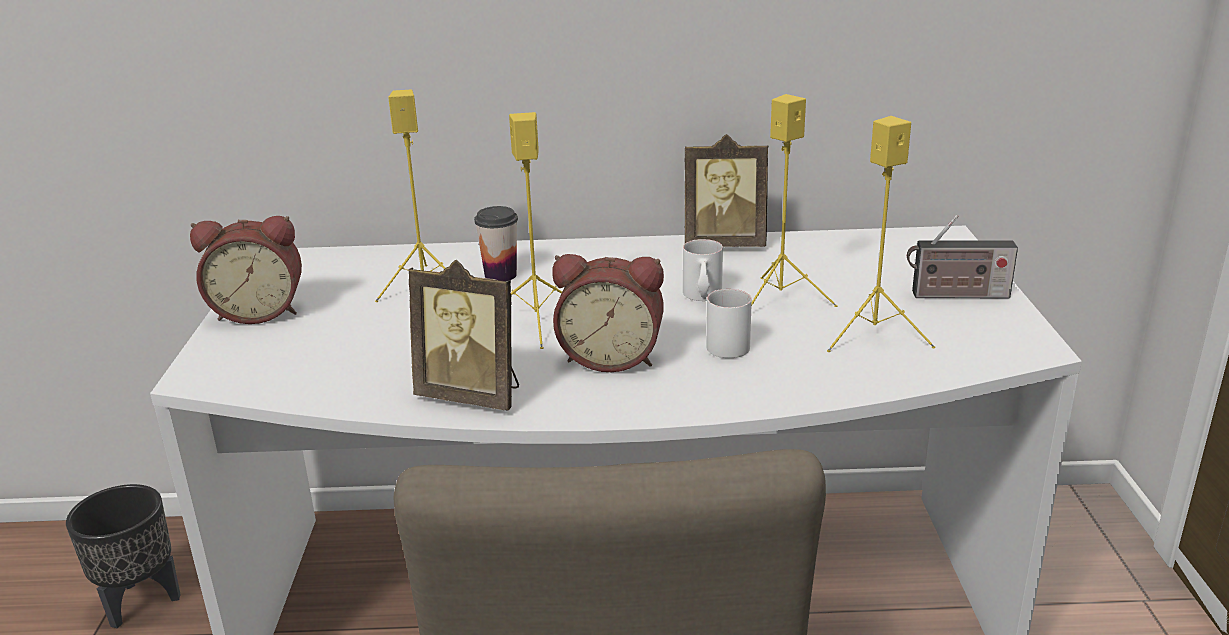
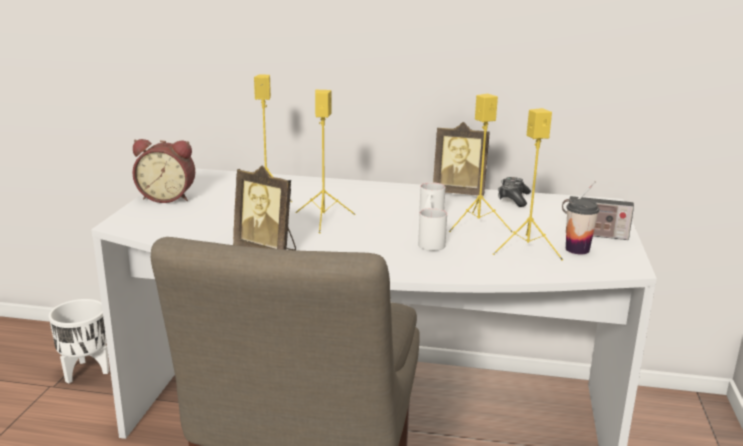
camera: 10 degrees right, 5 degrees down
black planter [66,484,181,628] -> white planter [49,299,109,384]
cup [474,206,518,281] -> cup moved to [566,199,599,254]
alarm clock [552,254,664,372] -> none
none -> game controller [498,177,531,207]

